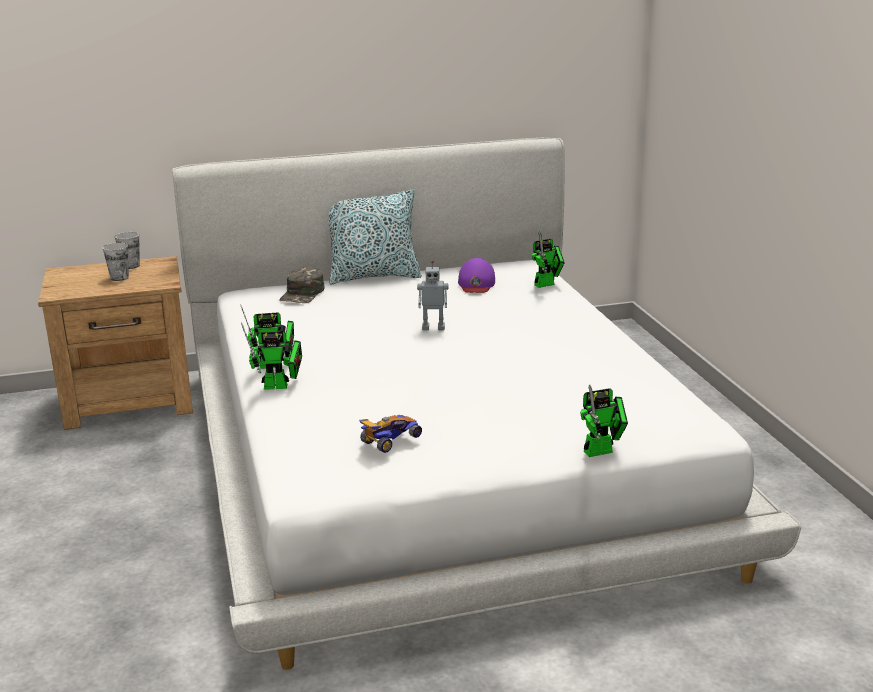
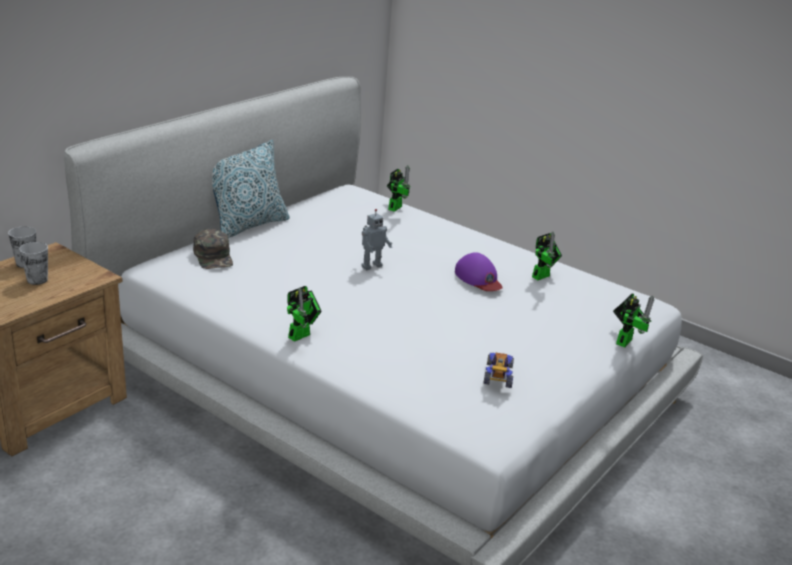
camera: 40 degrees left, 5 degrees up
toy robot [241,322,302,390] -> toy robot moved to [532,232,562,280]
purple cap [458,258,495,293] -> purple cap moved to [455,252,503,291]

